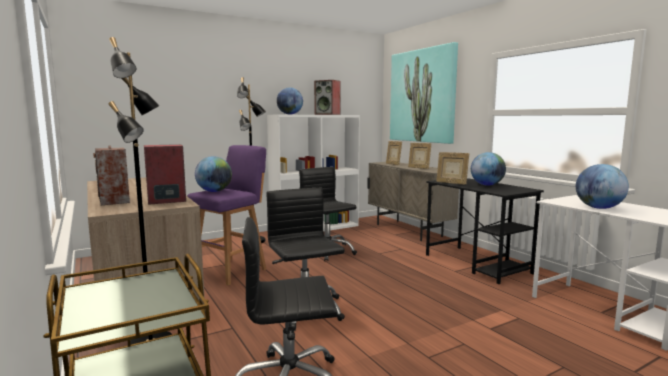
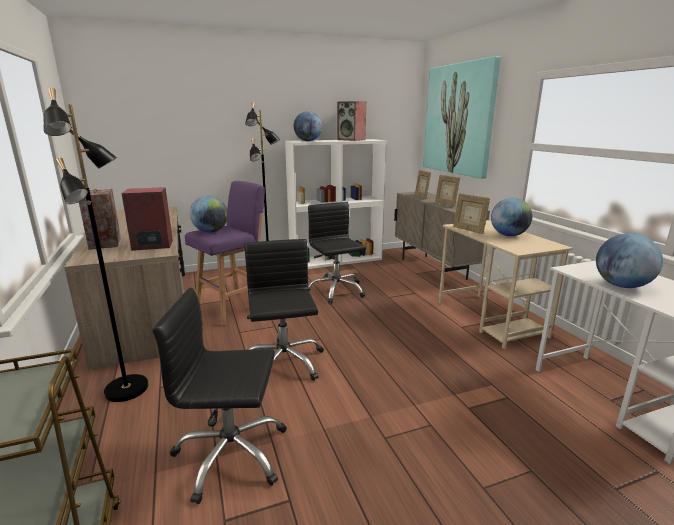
camera: 10 degrees right, 10 degrees up
black desk [426,178,544,284] -> beige desk [438,220,573,349]

